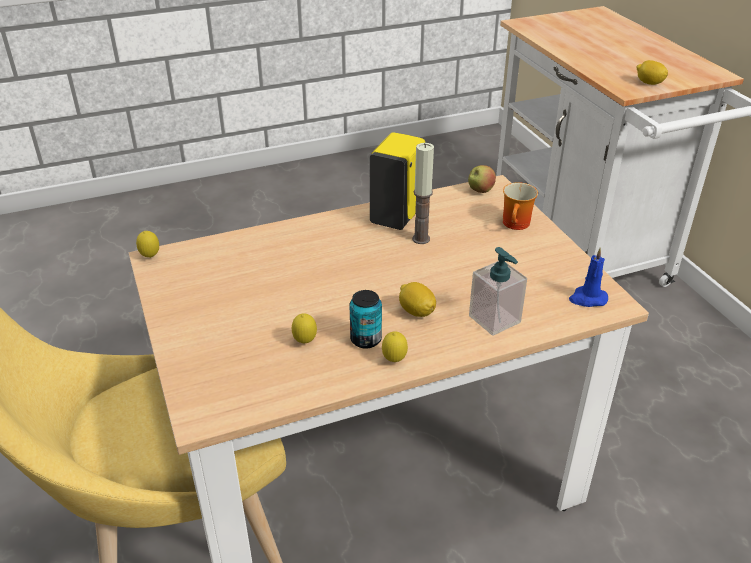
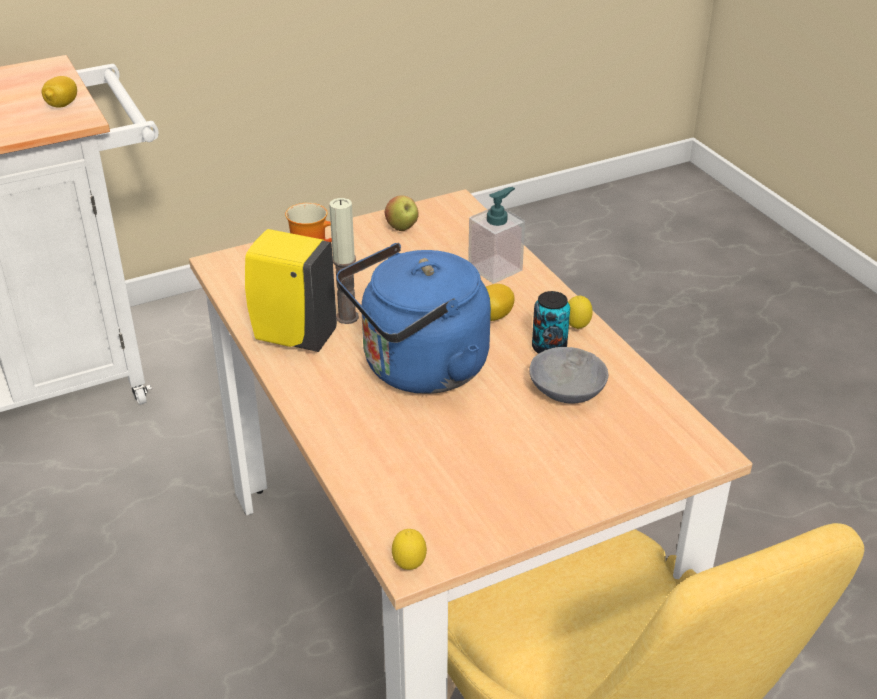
camera: 95 degrees left, 0 degrees up
lemon [292,313,317,343] -> grey bowl [529,347,608,404]
apple [468,165,496,193] -> apple moved to [385,195,419,231]
blue candle [569,248,608,307] -> none
none -> blue kettle [336,243,491,394]

